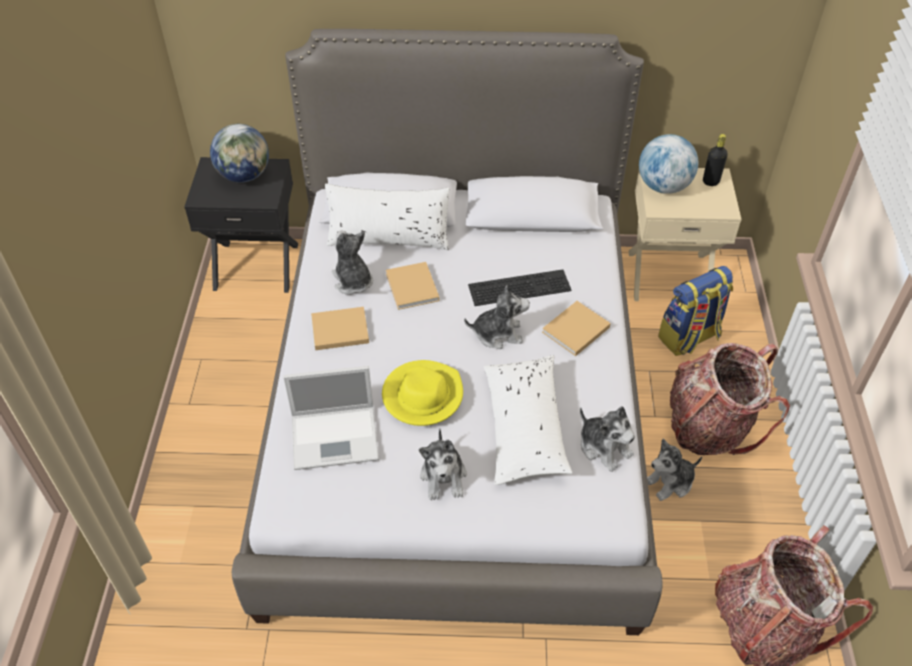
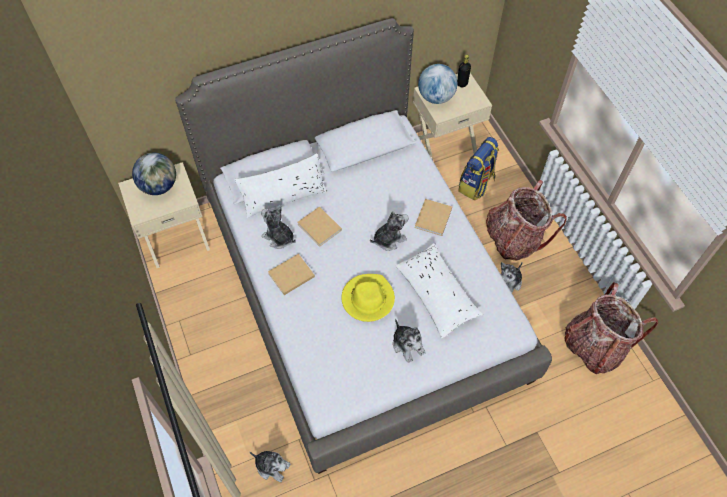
camera: 25 degrees left, 10 degrees up
black nightstand [184,157,298,293] -> beige nightstand [118,162,210,268]
laptop [283,366,379,470] -> none
keyboard [468,269,572,306] -> none
plush toy [580,406,635,472] -> plush toy moved to [250,451,291,482]

